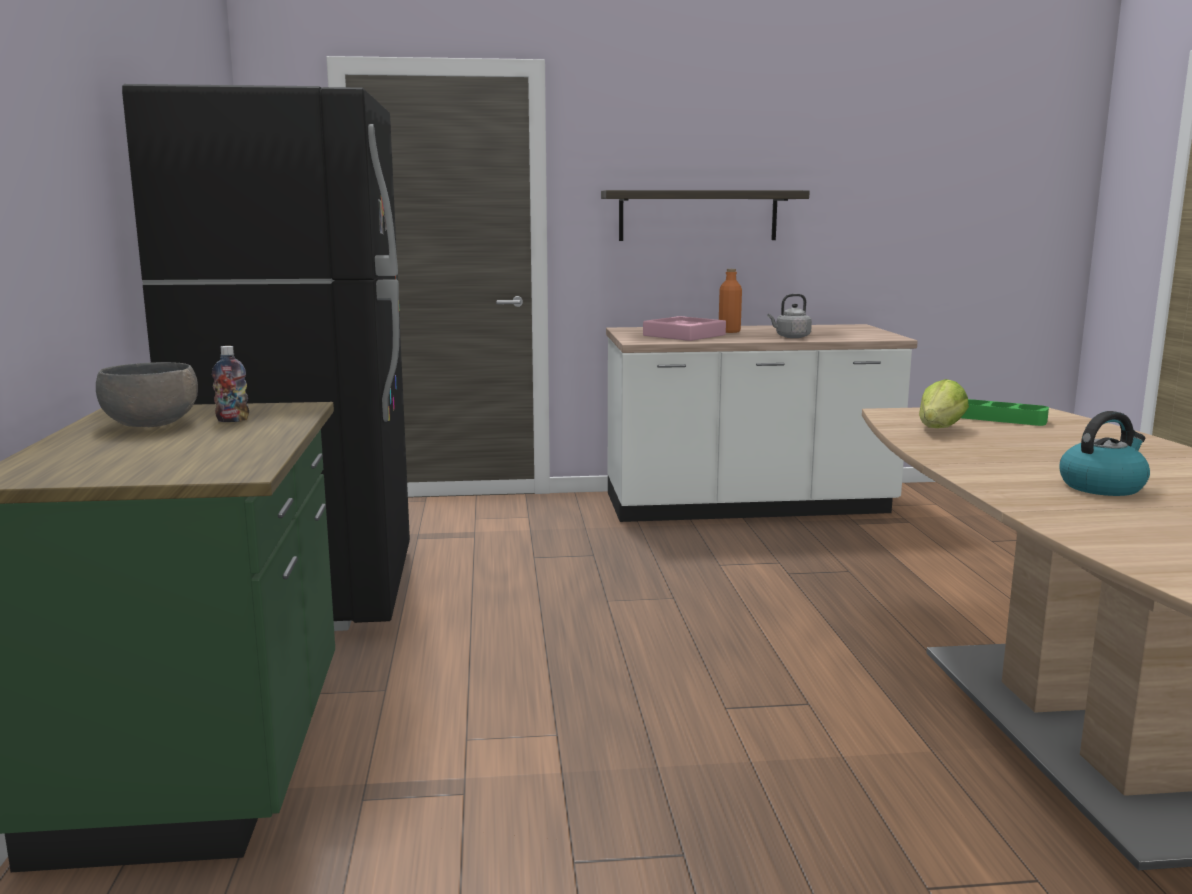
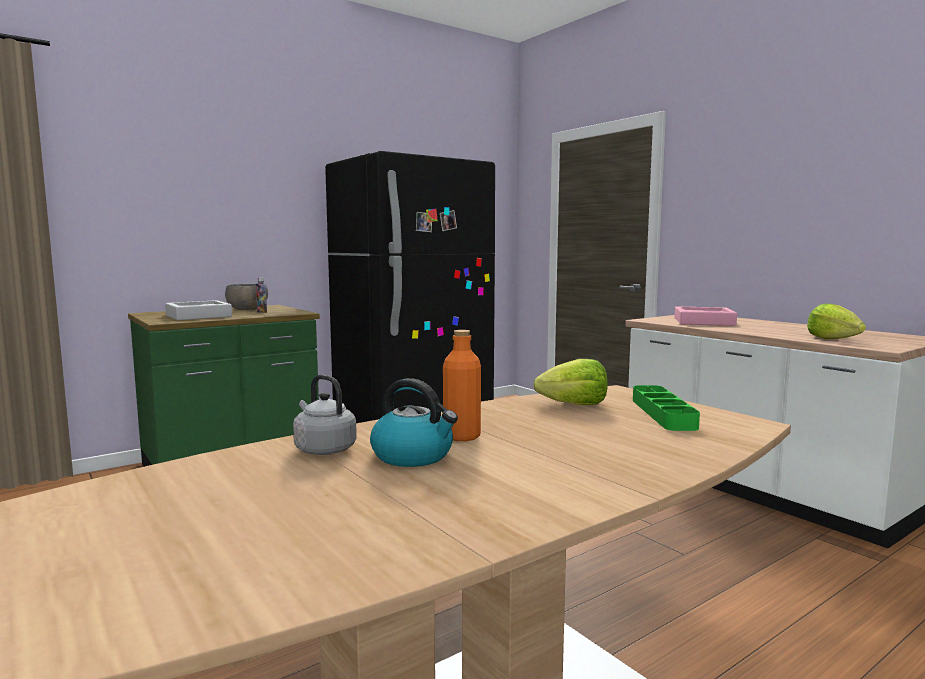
camera: 60 degrees right, 5 degrees down
shelf [601,190,810,241] -> none
orange bottle [719,269,742,333] -> orange bottle moved to [443,330,481,441]
grey kettle [768,294,812,338] -> grey kettle moved to [293,375,357,455]
none -> grey tray [165,300,232,320]
none -> lettuce [807,304,866,339]

